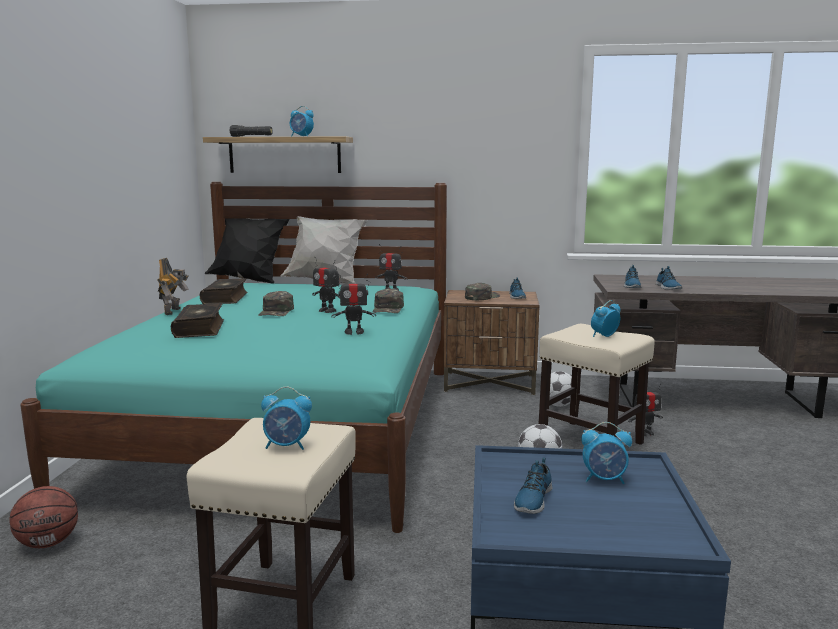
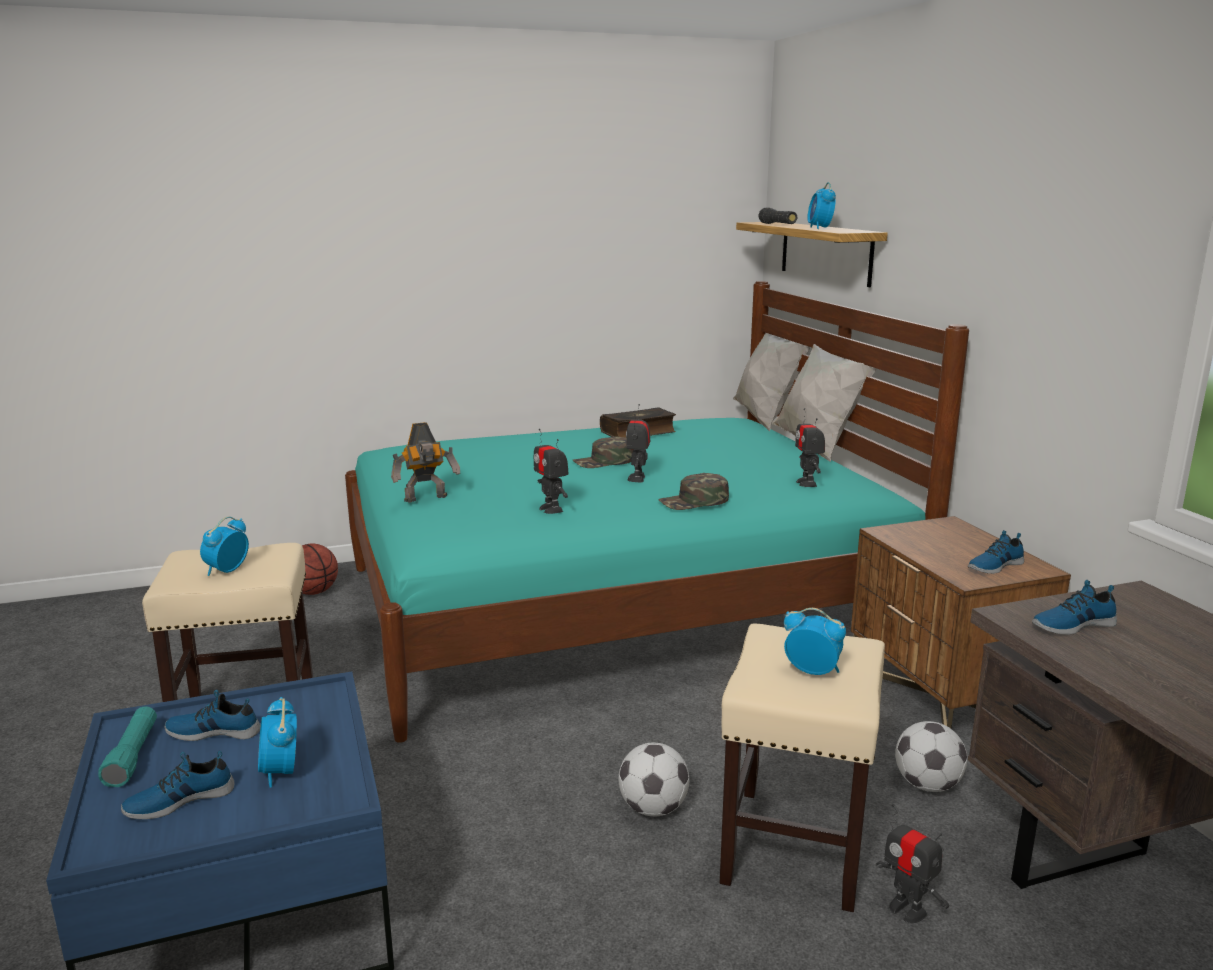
camera: 65 degrees right, 5 degrees up
toy robot [157,258,188,315] -> toy robot moved to [391,422,460,503]
book [171,303,224,338] -> none
black pillow [205,218,290,284] -> white pillow [733,333,811,431]
alarm clock [261,386,312,450] -> alarm clock turned 45 degrees clockwise [200,517,249,576]
green cap [465,283,500,300] -> none
shoe [656,266,682,290] -> shoe moved to [121,751,235,819]
none -> turquoise flashlight [98,706,157,787]

